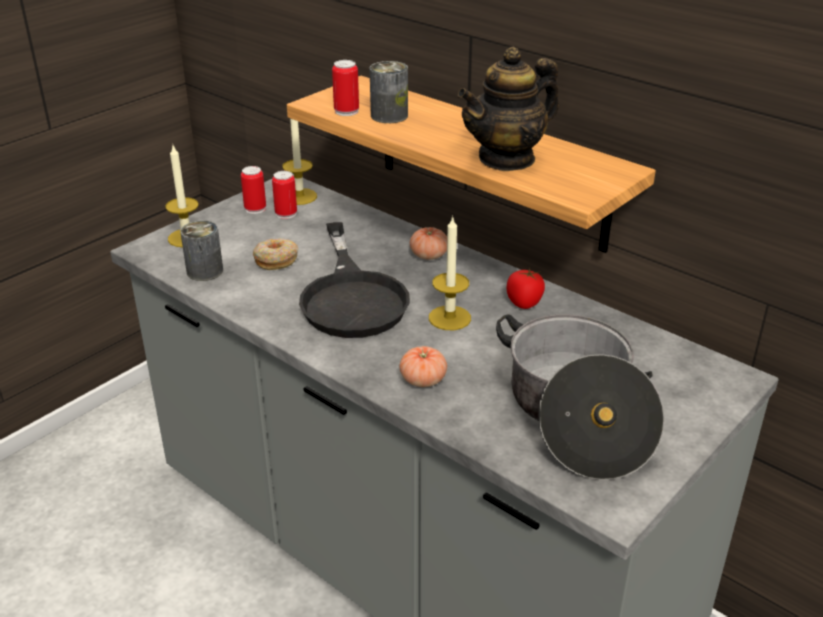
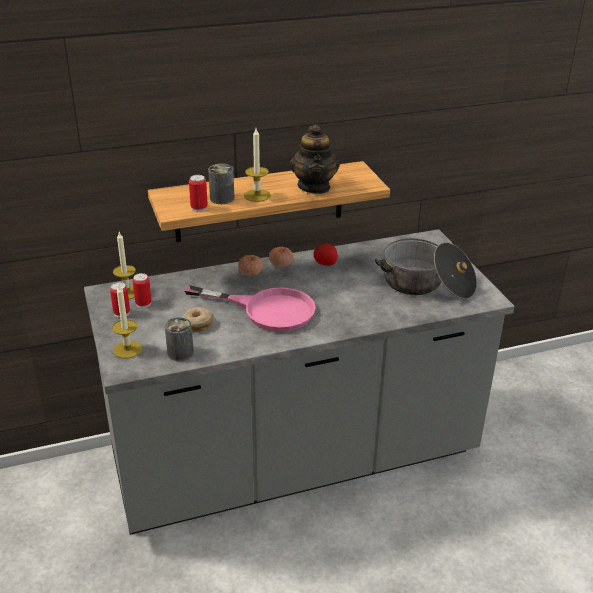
camera: 60 degrees left, 0 degrees up
black frying pan [299,222,410,338] -> pink frying pan [184,285,316,332]
tomato [399,346,447,387] -> tomato moved to [269,247,294,267]
candle [429,216,471,330] -> candle moved to [244,128,271,202]

